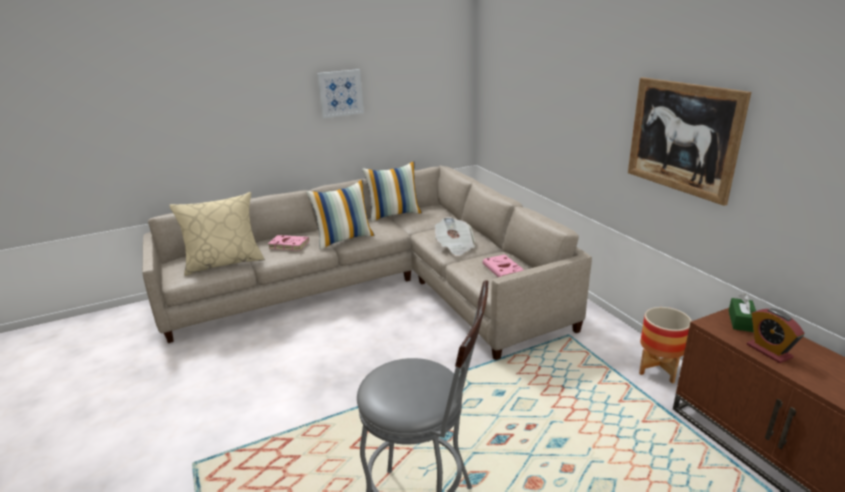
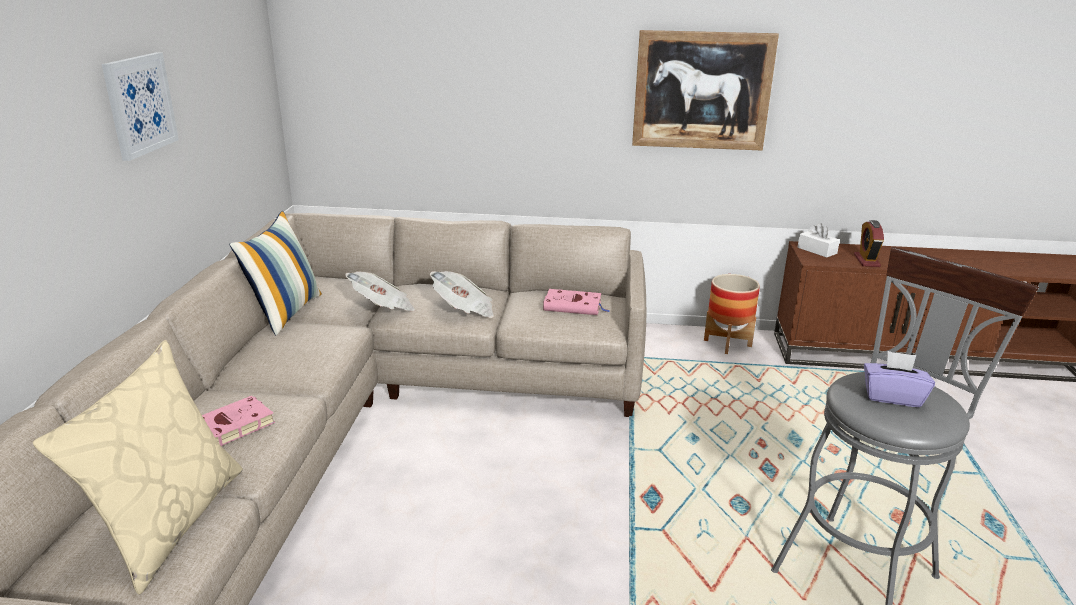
camera: 60 degrees left, 0 degrees up
pillow [306,180,375,250] -> none
green tissue box [729,294,756,332] -> white tissue box [797,223,840,258]
alarm clock [747,308,804,363] -> alarm clock turned 90 degrees clockwise [854,220,884,267]
none -> newspaper [345,272,416,311]
none -> purple tissue box [864,351,935,407]

